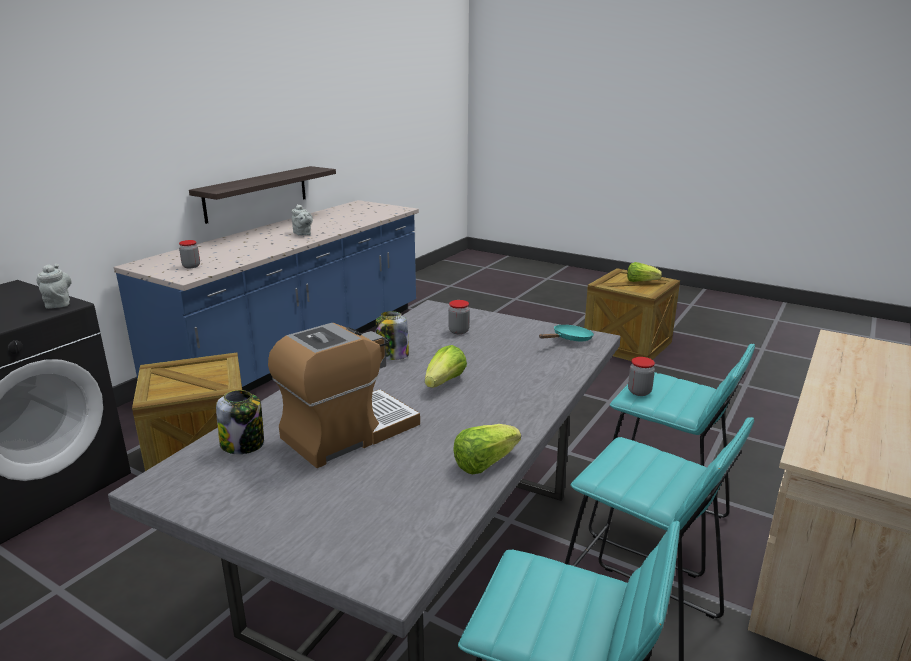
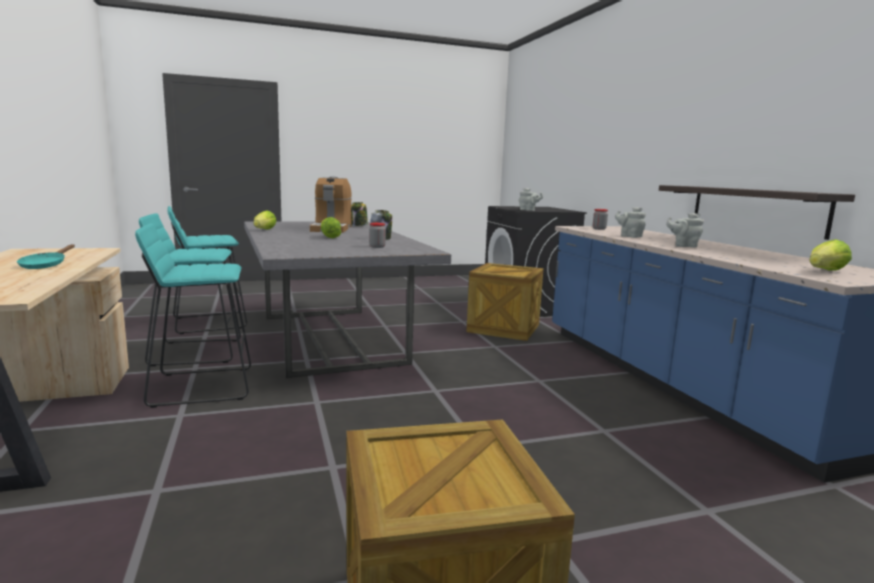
camera: 130 degrees right, 10 degrees down
turquoise frying pan [539,325,594,341] -> turquoise frying pan moved to [17,244,75,269]
lettuce [627,262,662,282] -> lettuce moved to [809,239,852,271]
jar [628,357,655,396] -> none
none -> grey teapot [615,207,646,238]

